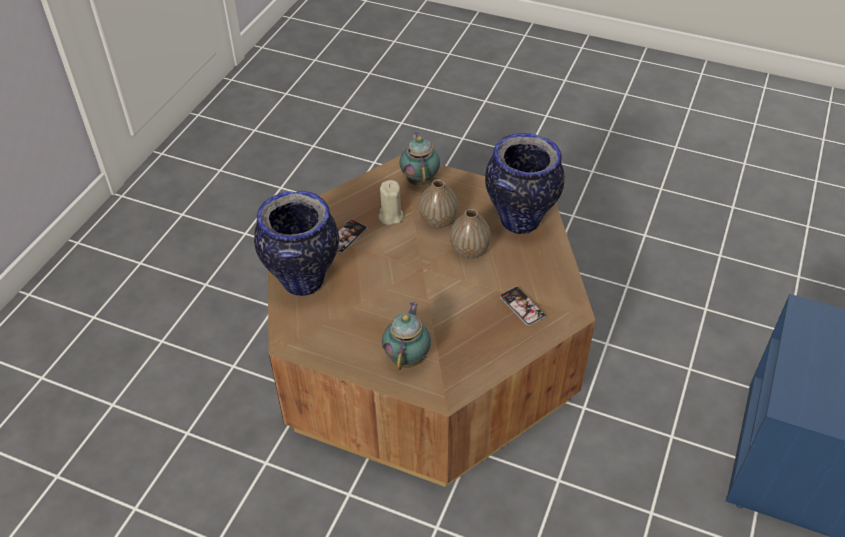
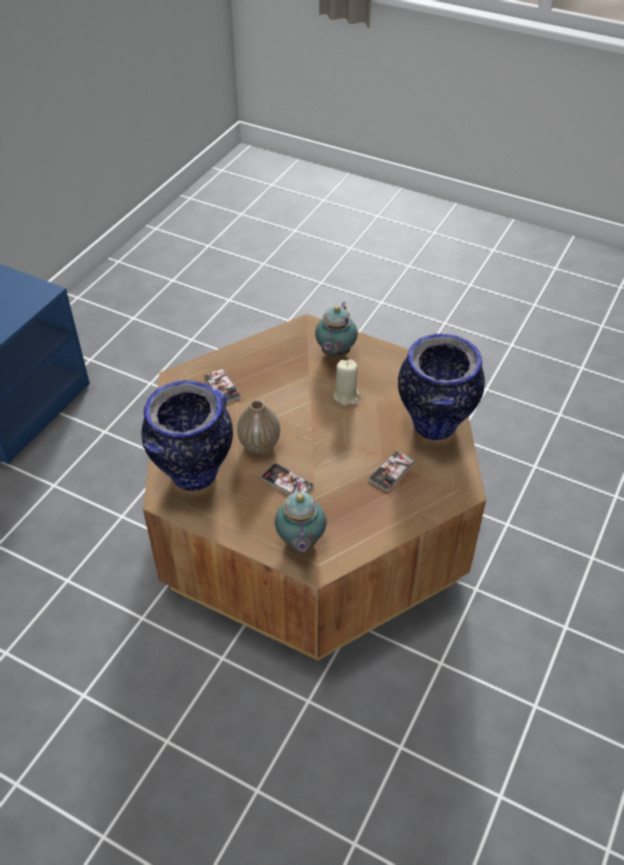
camera: 175 degrees left, 0 degrees up
beige candle [378,180,403,225] -> beige candle moved to [333,359,360,406]
vase [419,179,458,229] -> phone [261,463,314,495]

